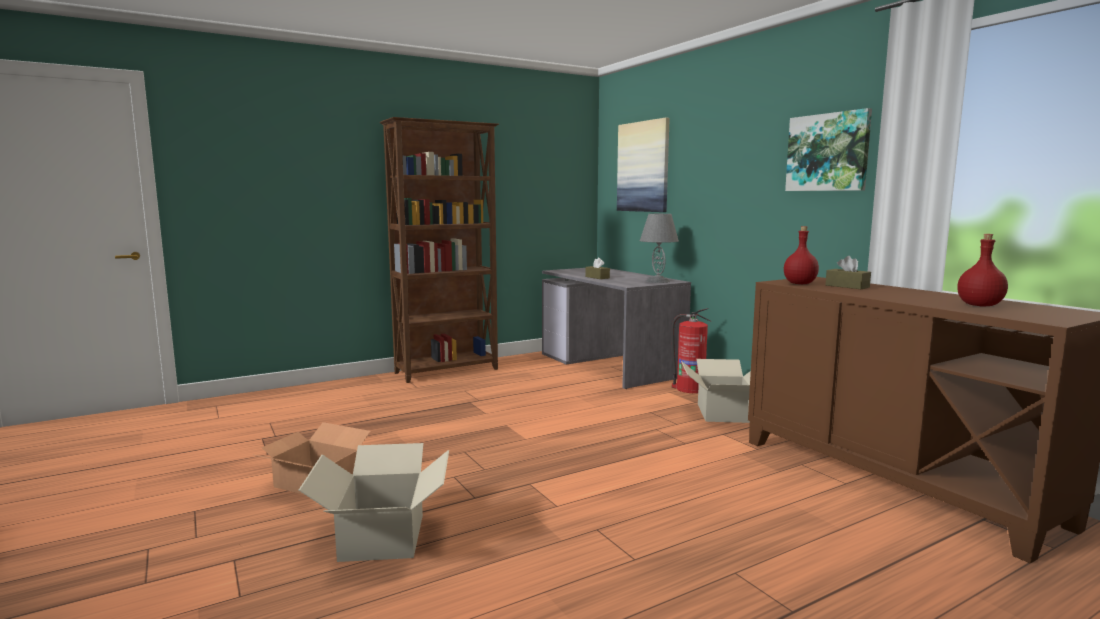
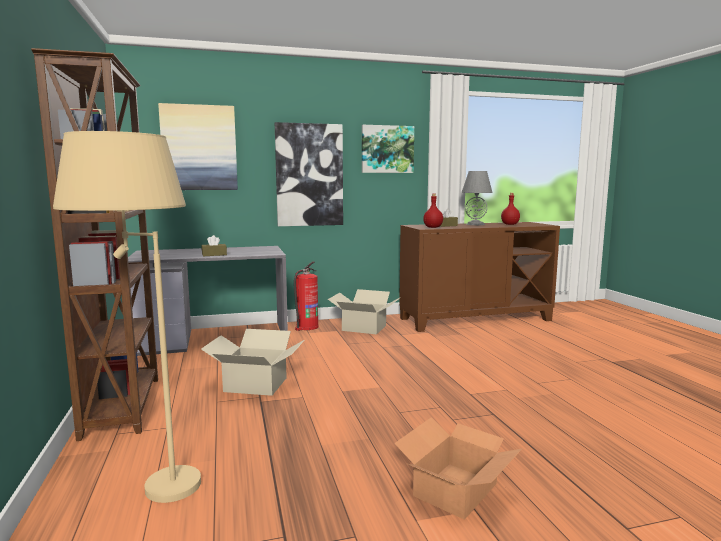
camera: 75 degrees left, 0 degrees up
cardboard box [299,443,449,562] -> cardboard box moved to [201,329,304,396]
grey table lamp [640,214,679,283] -> grey table lamp moved to [461,171,493,225]
none -> beige floor lamp [53,131,201,503]
none -> picture [275,122,343,226]

